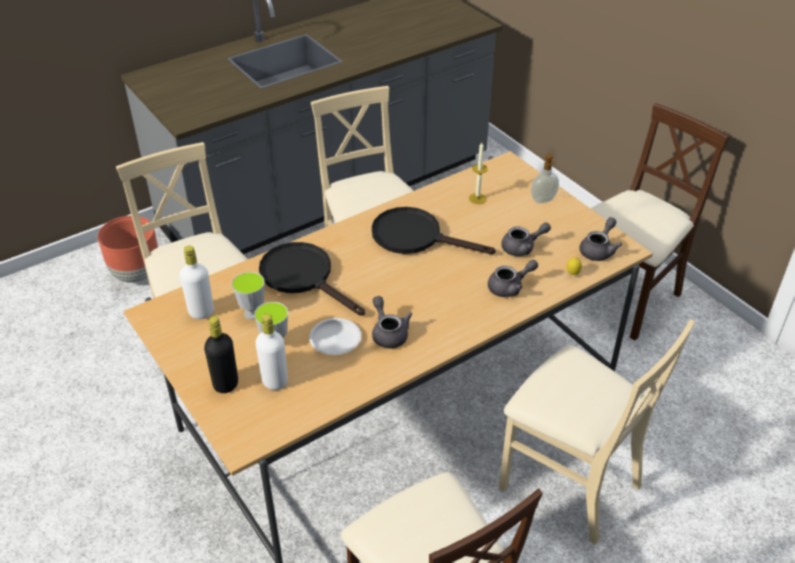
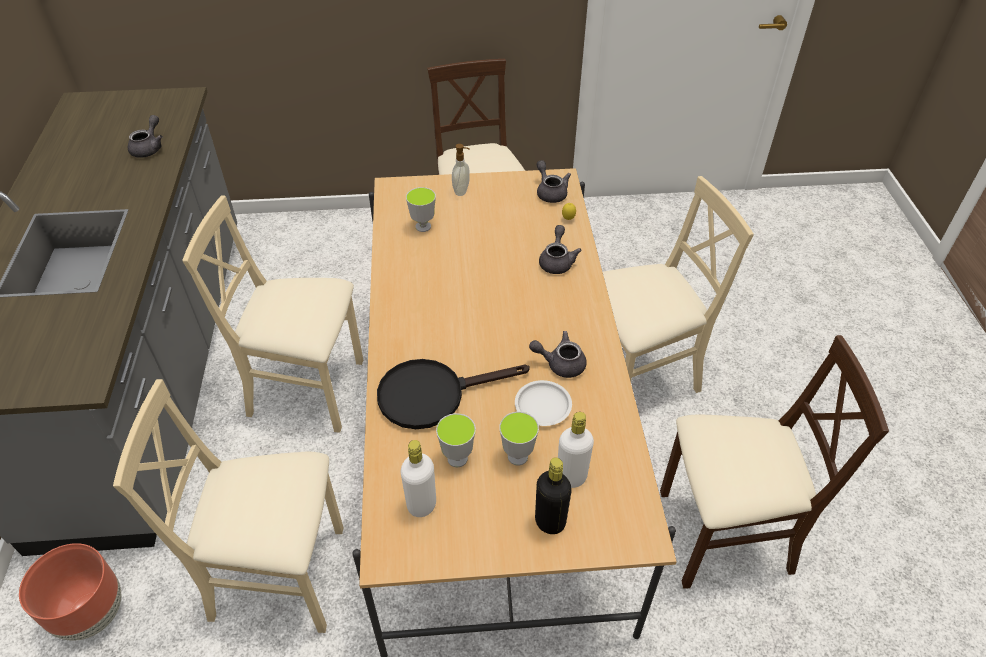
camera: 60 degrees left, 5 degrees up
black frying pan [372,207,496,254] -> none
candle [469,142,488,204] -> cup [406,187,436,232]
grey teapot [501,222,551,256] -> grey teapot moved to [128,115,163,158]

